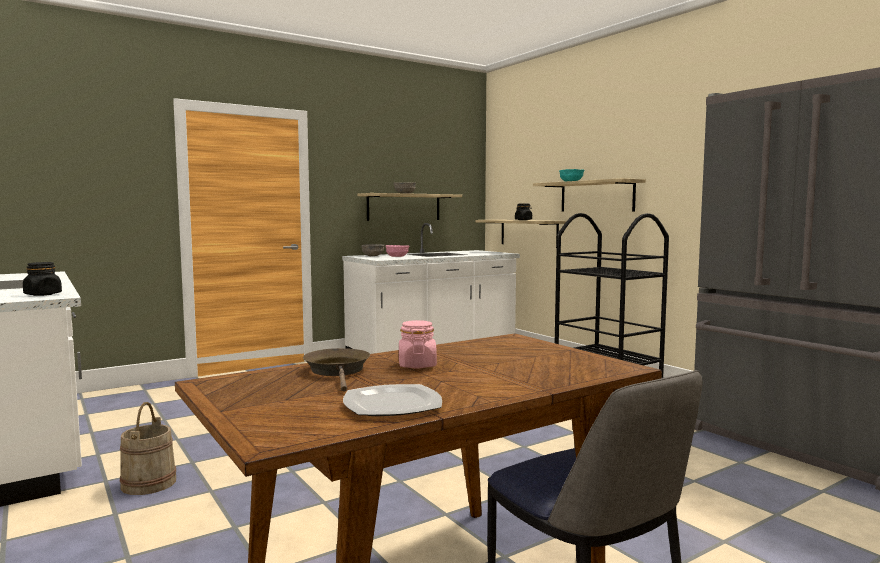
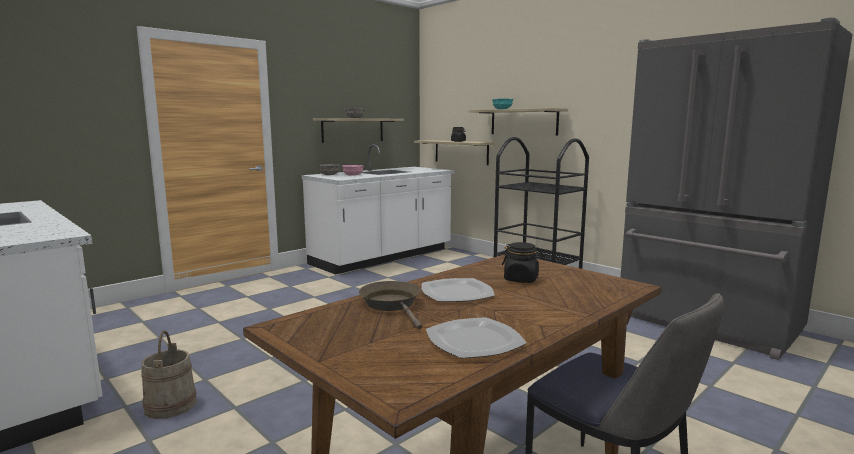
camera: 10 degrees left, 5 degrees up
black jar [23,262,62,296] -> black jar moved to [502,242,543,283]
pink jar [399,320,437,368] -> plate [421,278,495,302]

